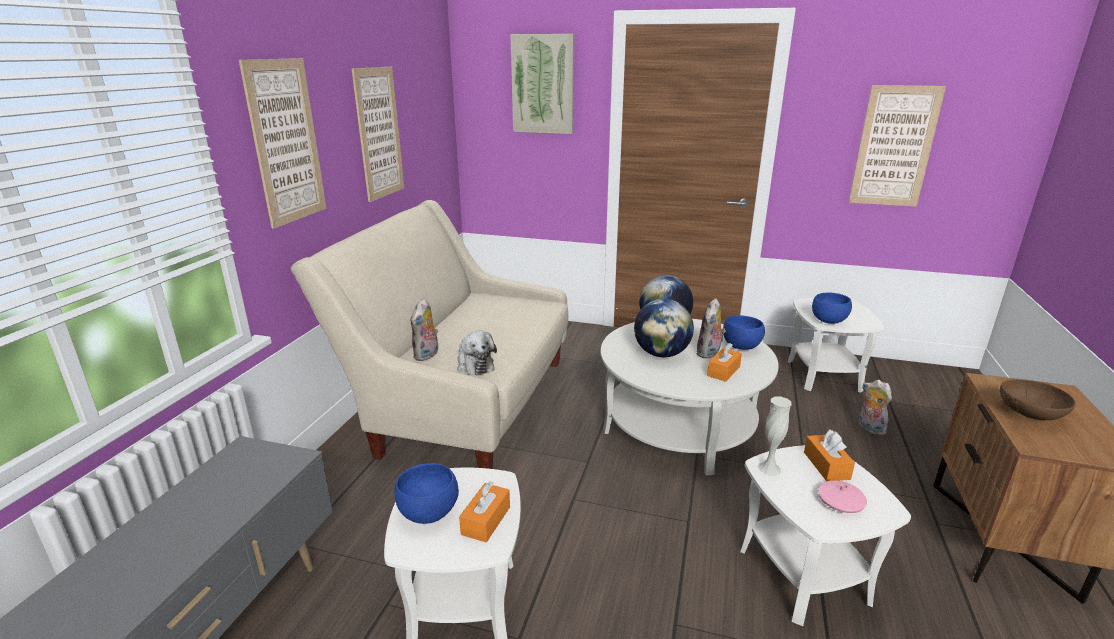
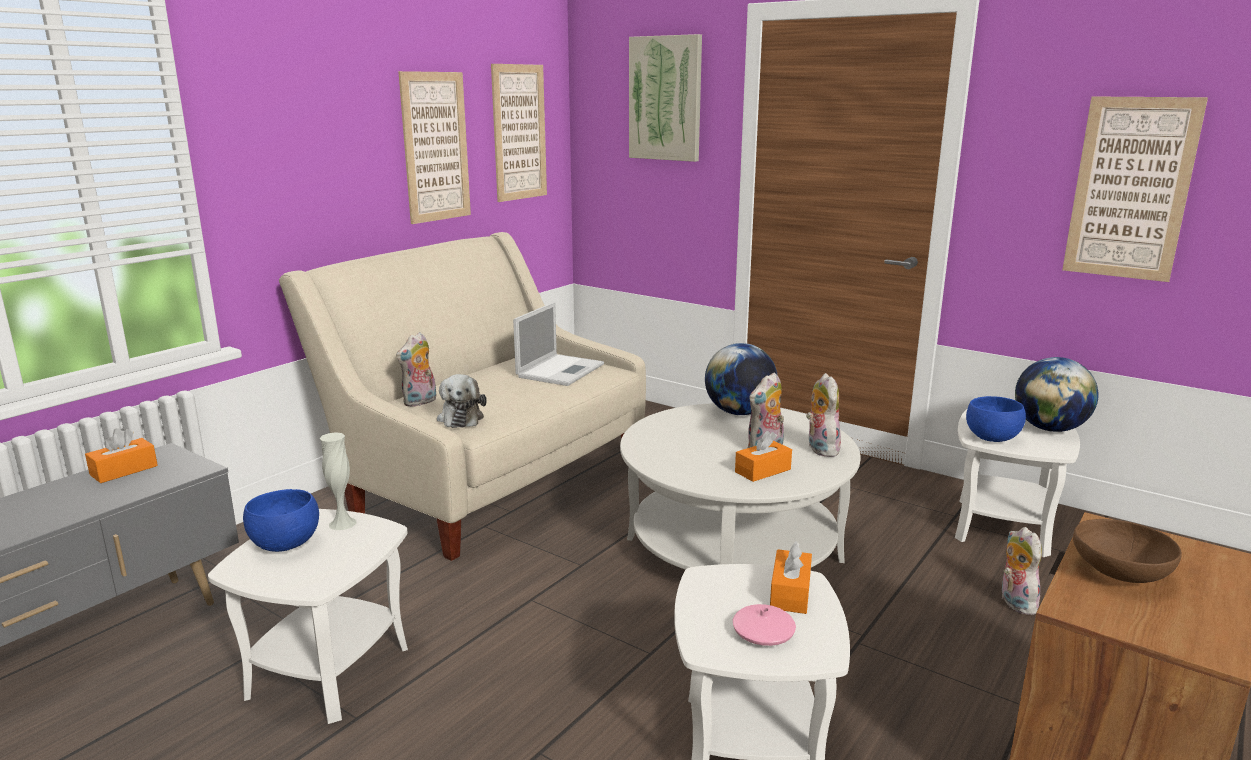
camera: 20 degrees right, 5 degrees down
picture [239,58,327,229] -> picture moved to [491,64,547,202]
orange tissue box [459,481,510,543] -> orange tissue box moved to [85,428,158,483]
globe [634,299,694,357] -> globe moved to [1015,357,1098,432]
blue bowl [723,315,765,350] -> plush toy [806,373,841,457]
white vase [758,396,792,476] -> white vase moved to [319,432,357,530]
none -> laptop [513,302,604,386]

